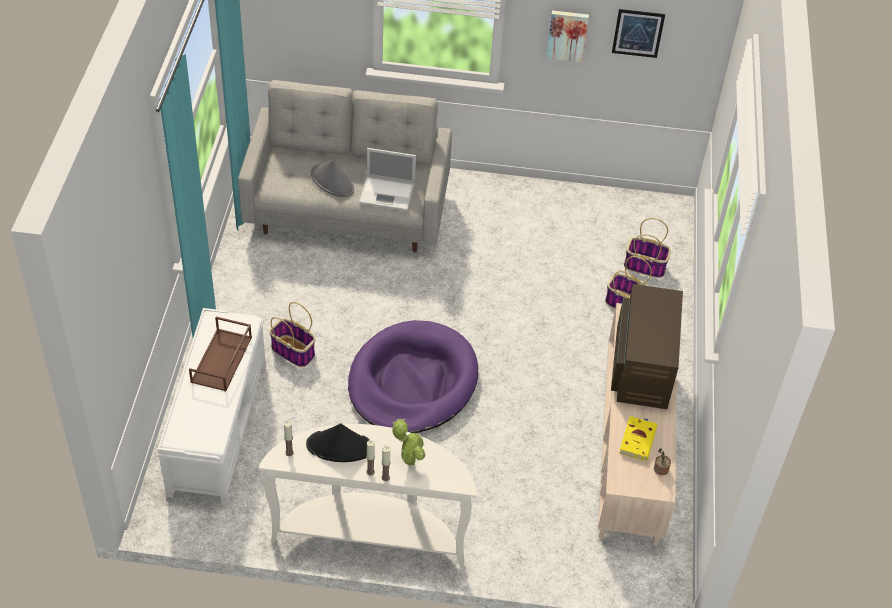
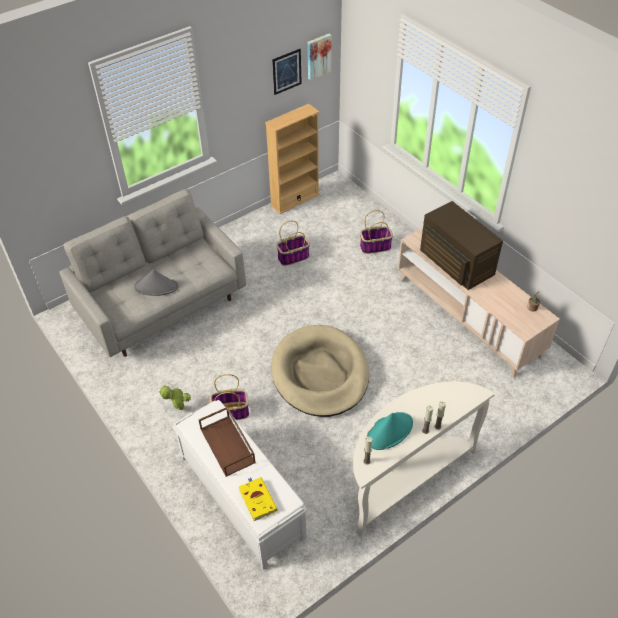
camera: 40 degrees left, 0 degrees up
black hat [306,424,370,462] -> turquoise hat [367,412,413,450]
purple dog bed [348,320,478,433] -> beige dog bed [271,325,369,417]
laptop [359,148,416,211] -> none
potted plant [392,419,425,466] -> potted plant moved to [159,385,191,410]
picture [546,11,589,63] -> picture moved to [307,34,332,80]
yellow book [619,416,657,461] -> yellow book moved to [239,477,278,521]
basket [624,218,671,278] -> basket moved to [276,221,310,266]
none -> beige bookcase [265,104,320,214]

